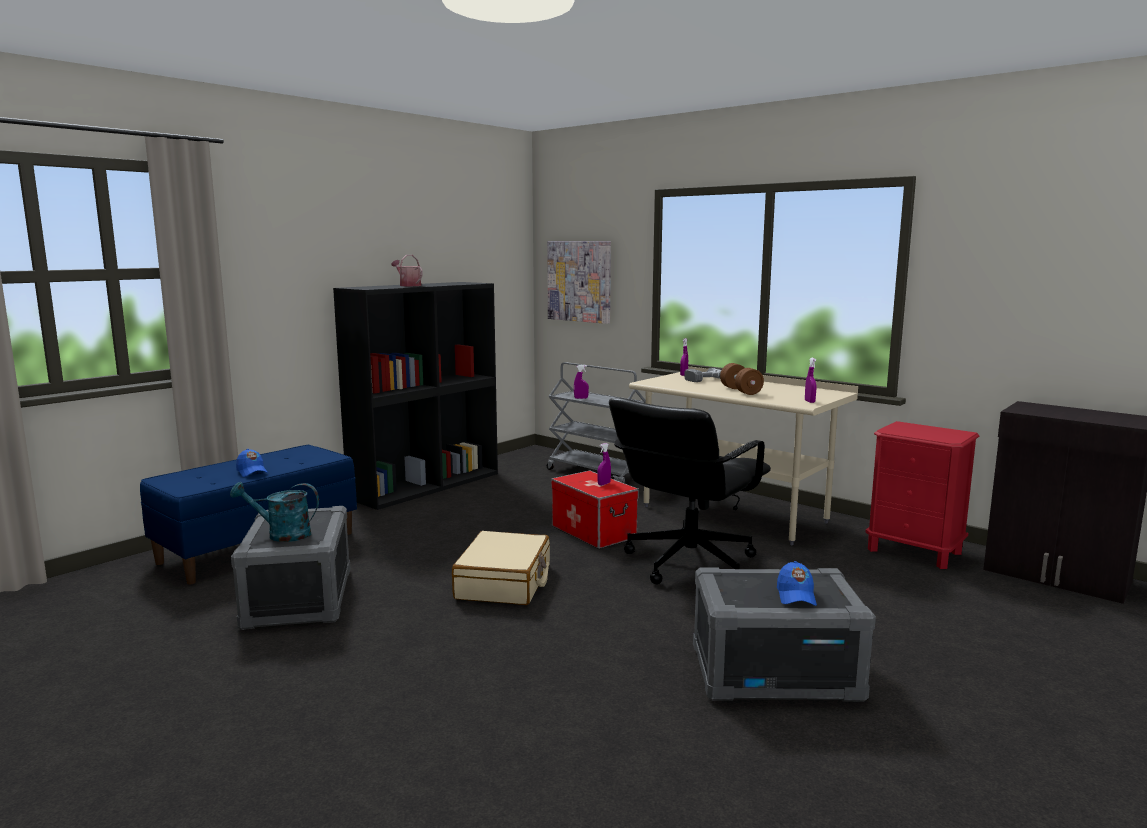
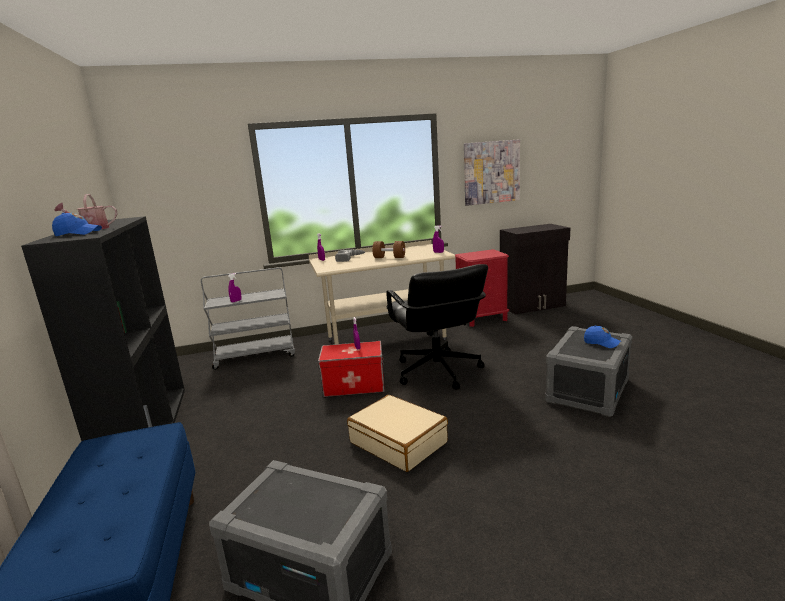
camera: 55 degrees left, 5 degrees up
turquoise watering can [230,482,319,542] -> none
blue cap [236,449,268,477] -> blue cap moved to [52,213,102,236]
picture [547,241,611,324] -> picture moved to [464,139,520,206]

